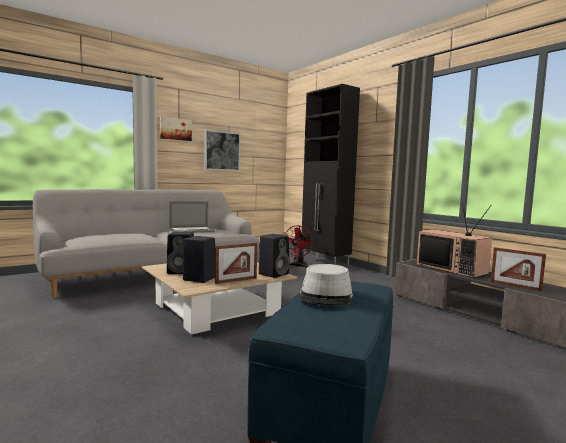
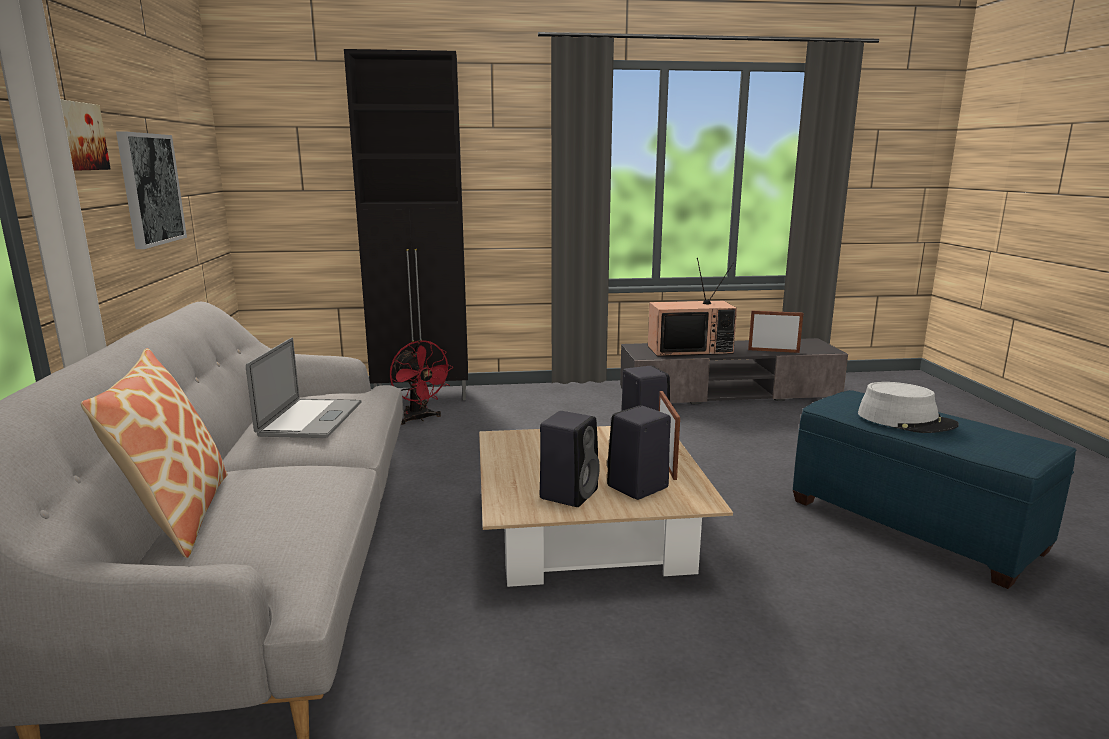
camera: 60 degrees left, 10 degrees up
picture frame [491,247,546,291] -> picture frame turned 150 degrees counterclockwise [748,310,804,353]
none -> pillow [81,348,227,558]

